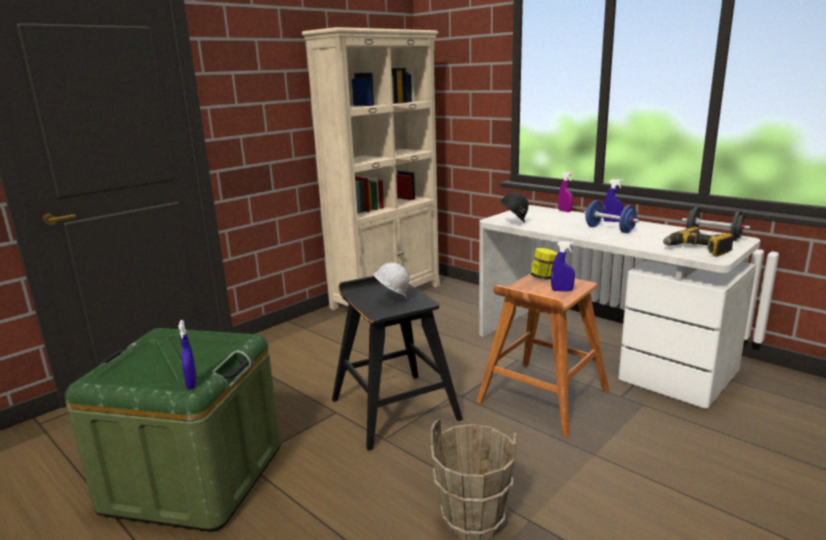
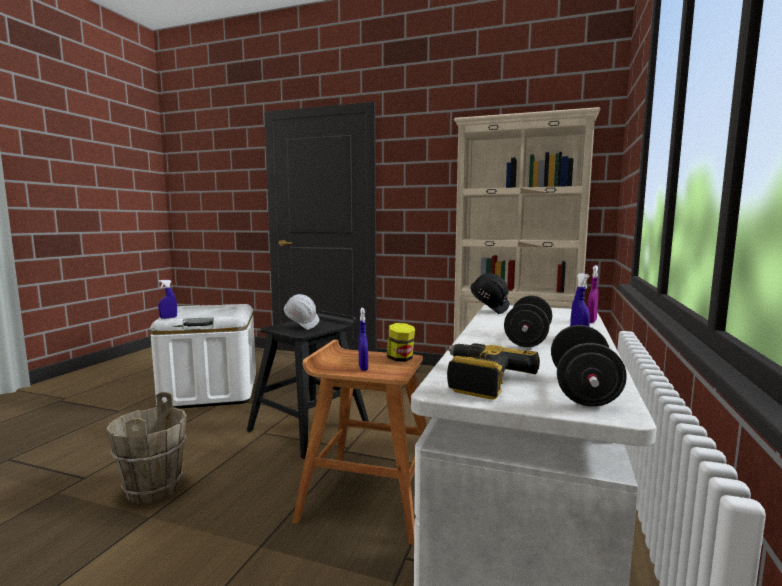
camera: 65 degrees right, 10 degrees down
green storage box [65,328,281,532] -> white storage box [150,304,256,409]
blue dumbbell [584,200,639,233] -> black dumbbell [504,295,552,347]

